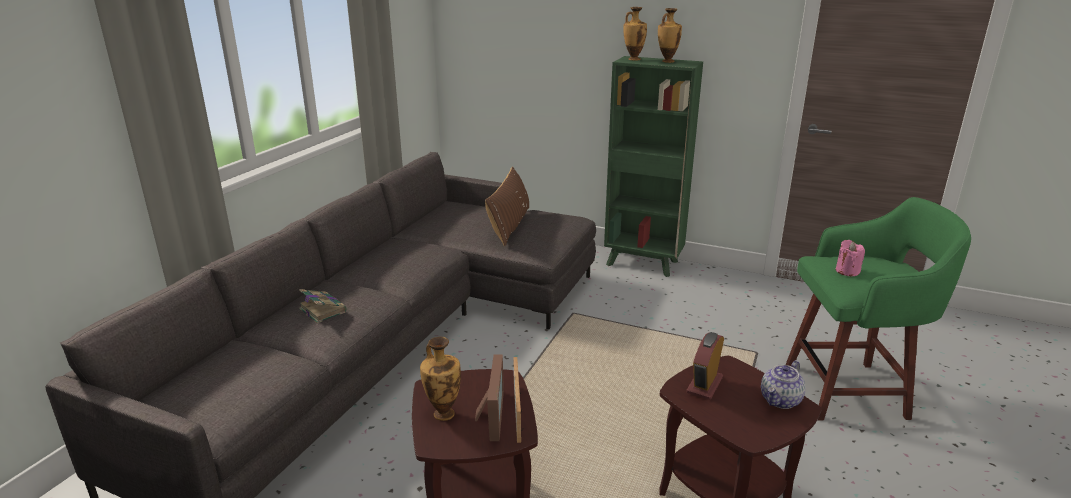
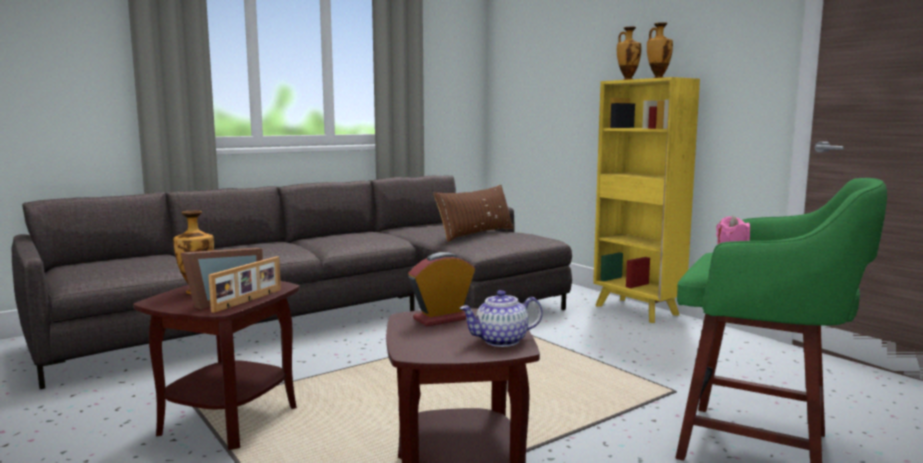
camera: 30 degrees right, 15 degrees down
book [299,289,346,323] -> none
green bookcase [604,56,703,277] -> yellow bookcase [593,77,700,323]

